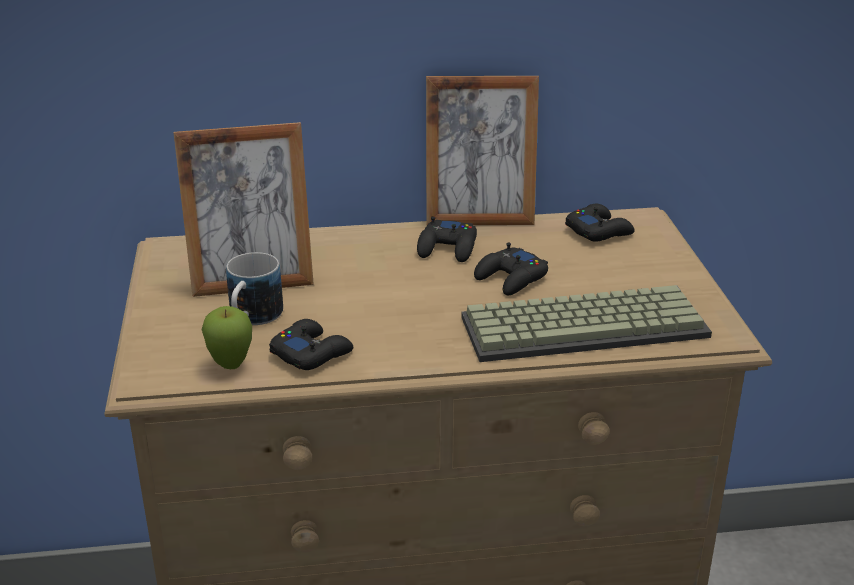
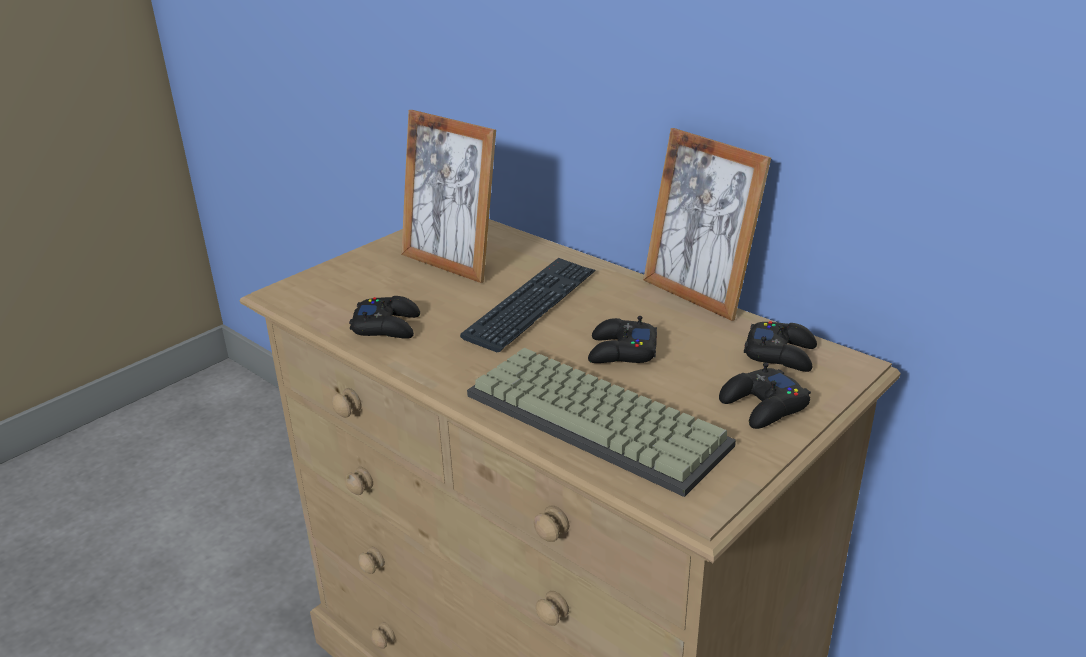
camera: 50 degrees right, 0 degrees up
apple [202,306,252,369] -> none
mug [226,252,283,325] -> none
black game controller [417,217,477,262] -> black game controller moved to [719,362,811,429]
none -> keyboard [460,258,595,352]

